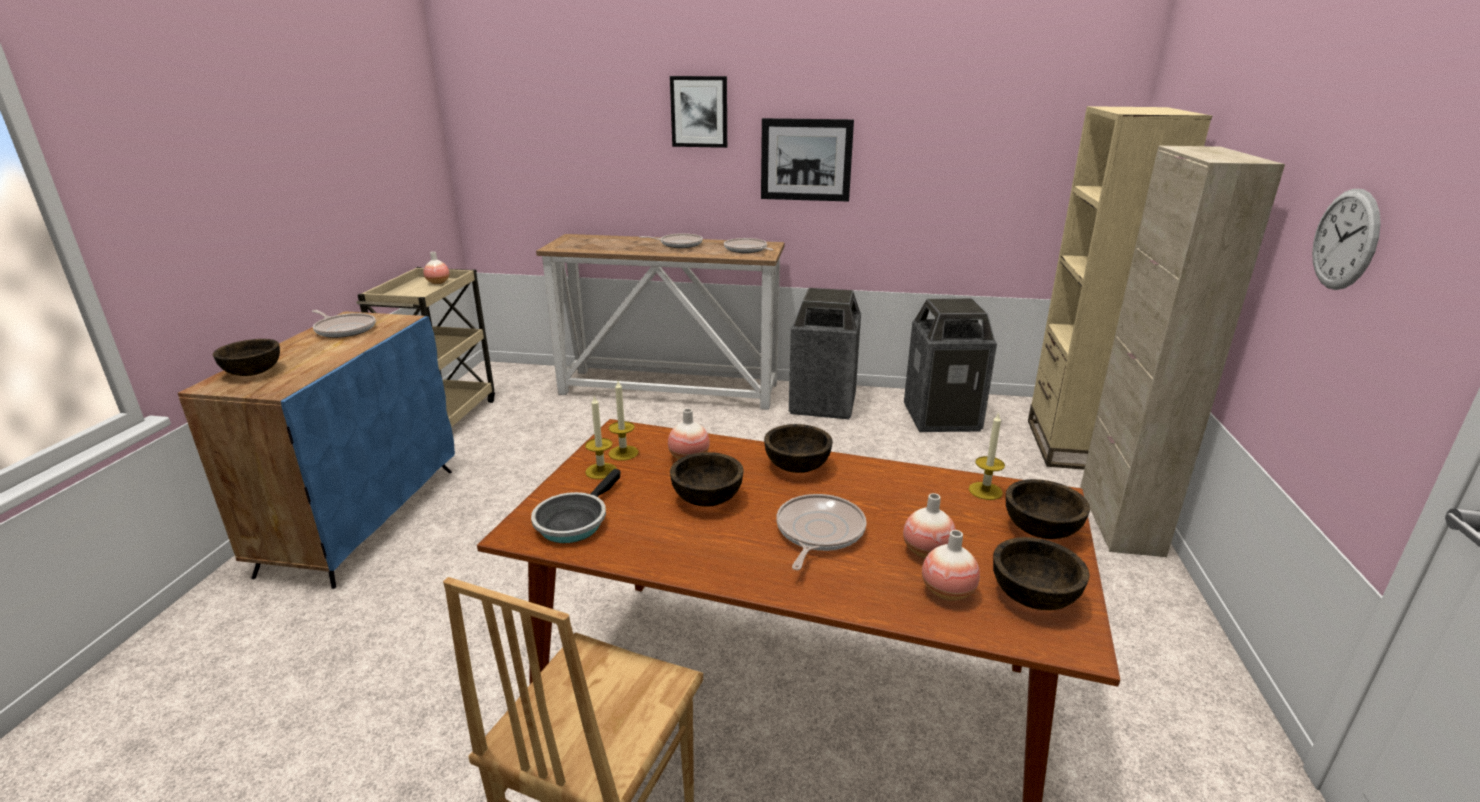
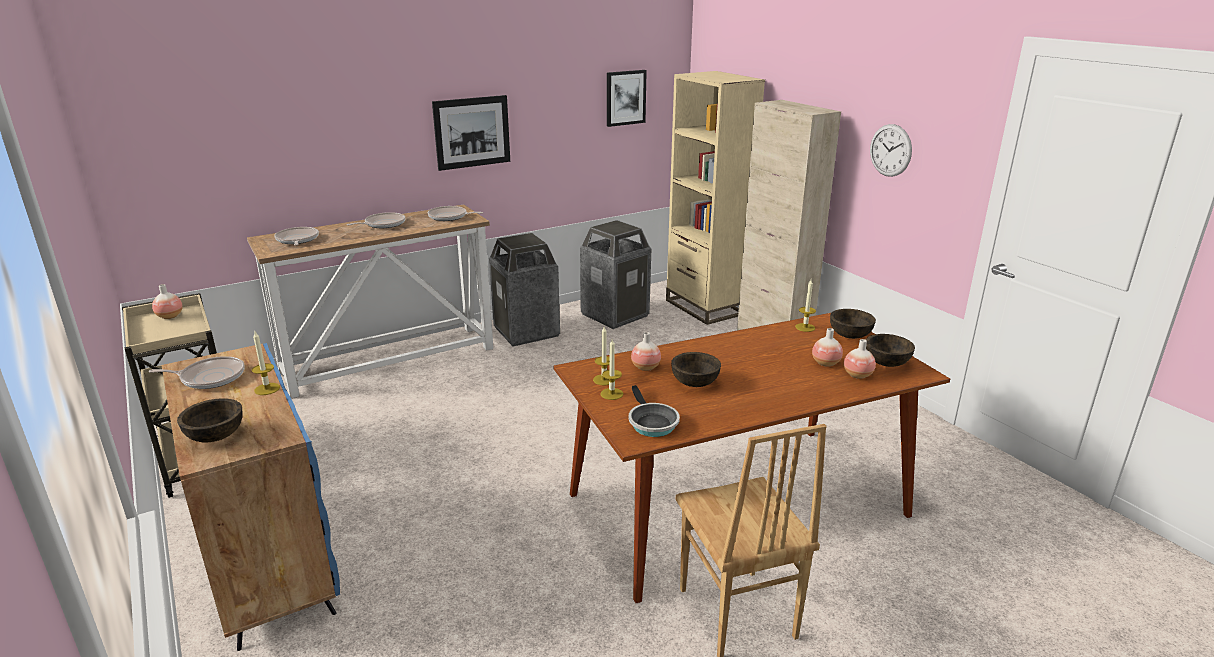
camera: 40 degrees left, 0 degrees up
picture [670,76,727,148] -> picture moved to [607,70,647,127]
brown bowl [764,424,833,473] -> none
frying pan [776,494,867,570] -> frying pan moved to [274,227,319,245]
none -> candle [252,332,280,395]

